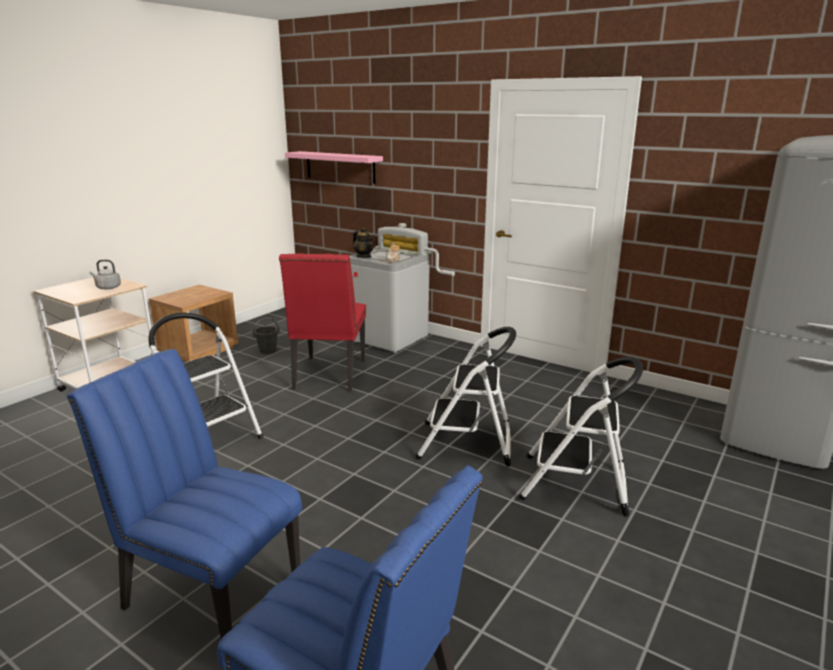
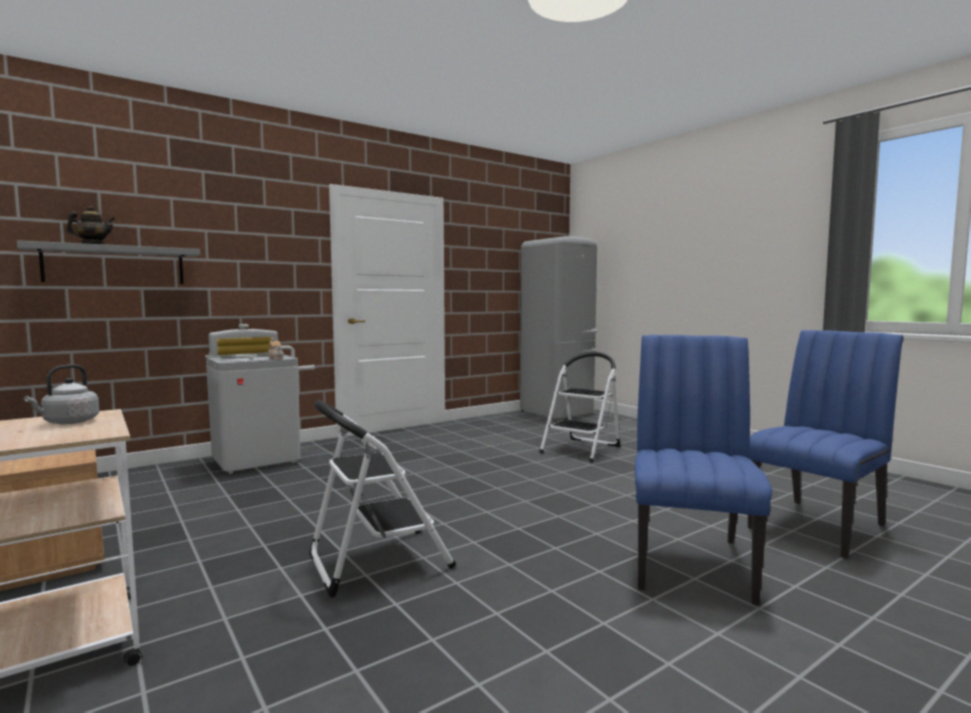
camera: 70 degrees left, 15 degrees down
blue chair [67,349,302,639] -> blue chair turned 150 degrees clockwise [634,335,772,605]
grey bucket [253,318,279,354] -> none
red chair [279,253,366,392] -> none
pink shelf [285,151,383,184] -> grey shelf [17,240,200,284]
teapot [353,227,374,258] -> teapot moved to [66,206,115,244]
step ladder [415,327,516,466] -> none

